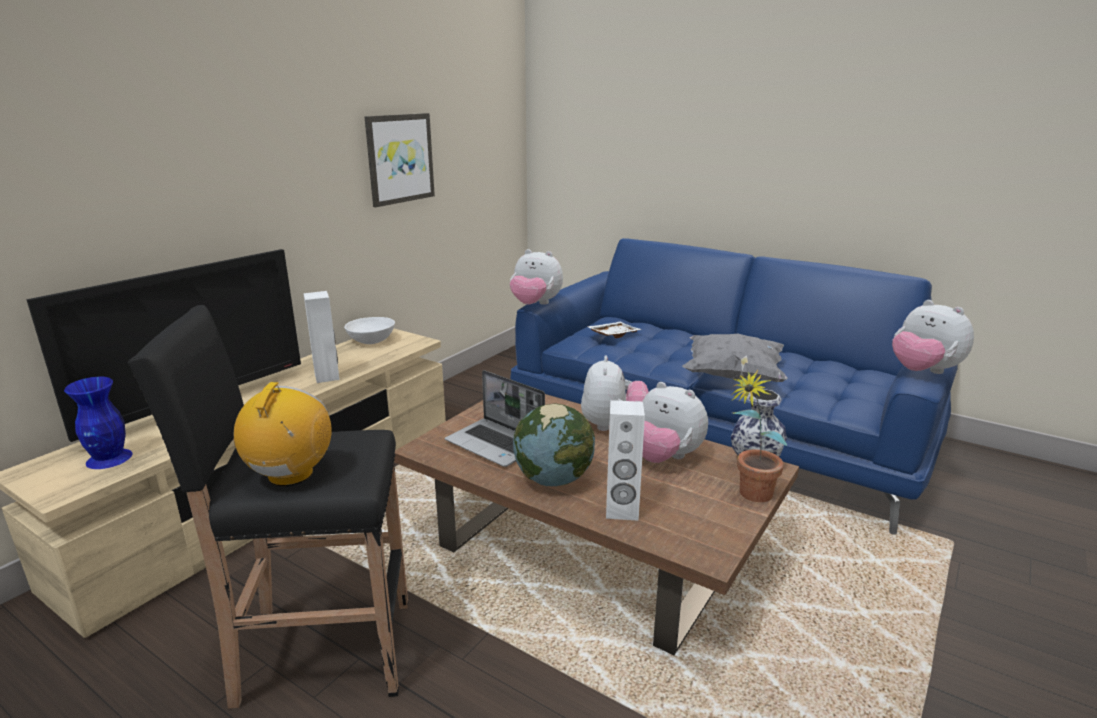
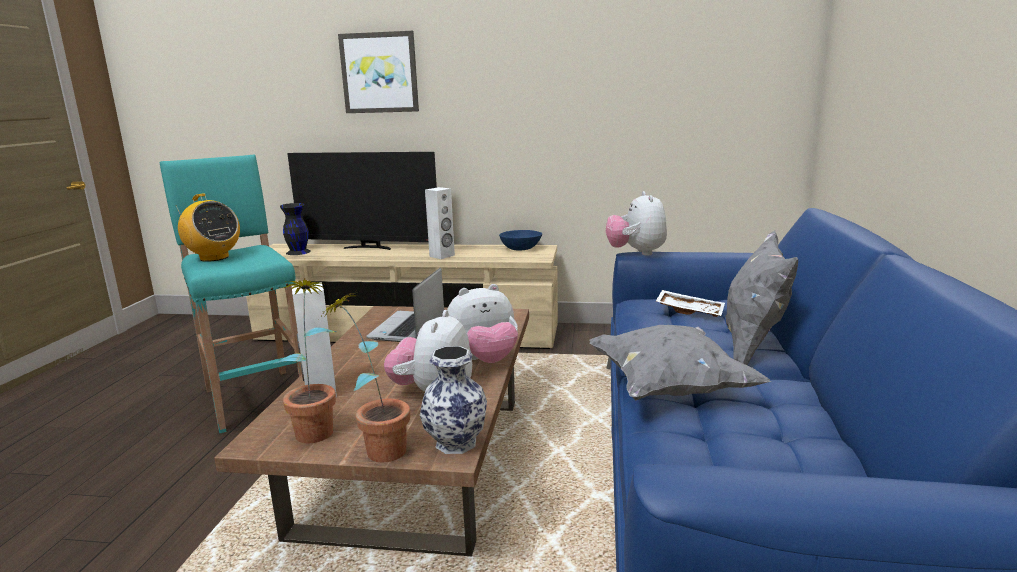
camera: 65 degrees right, 5 degrees down
blue vase [64,377,132,469] -> black vase [280,203,311,255]
black stool [127,305,408,709] -> turquoise stool [160,154,302,433]
radio [234,382,332,486] -> radio turned 60 degrees clockwise [176,193,240,262]
white bowl [344,317,395,344] -> blue bowl [499,230,542,250]
picture [365,113,435,207] -> picture moved to [338,31,419,113]
globe [513,404,595,486] -> none
plush toy [892,300,974,374] -> none
none -> potted plant [273,278,336,443]
none -> grey pillow [725,230,798,366]

